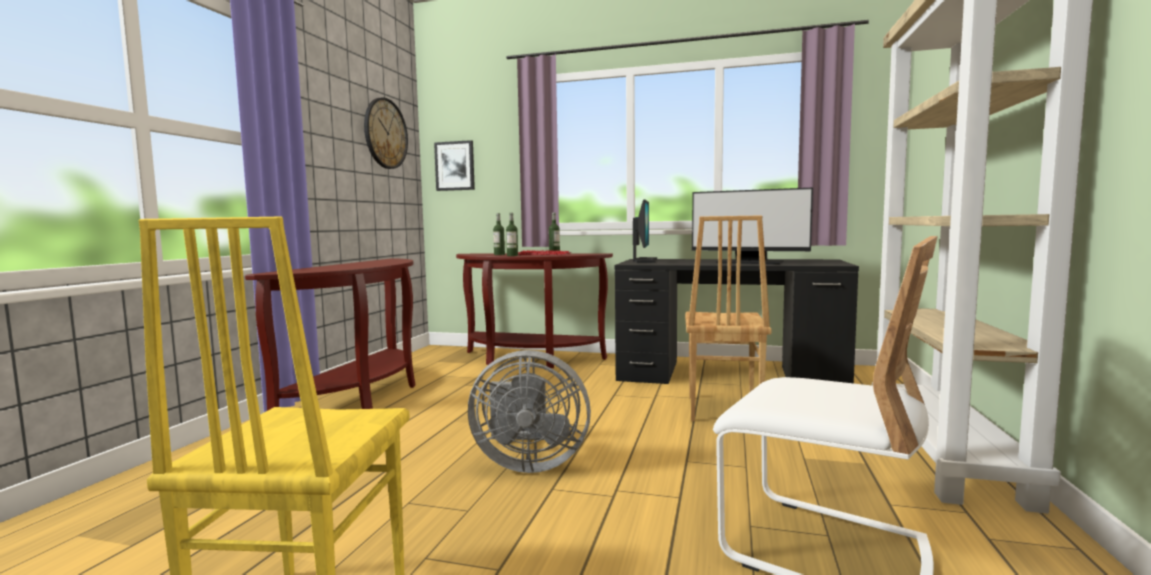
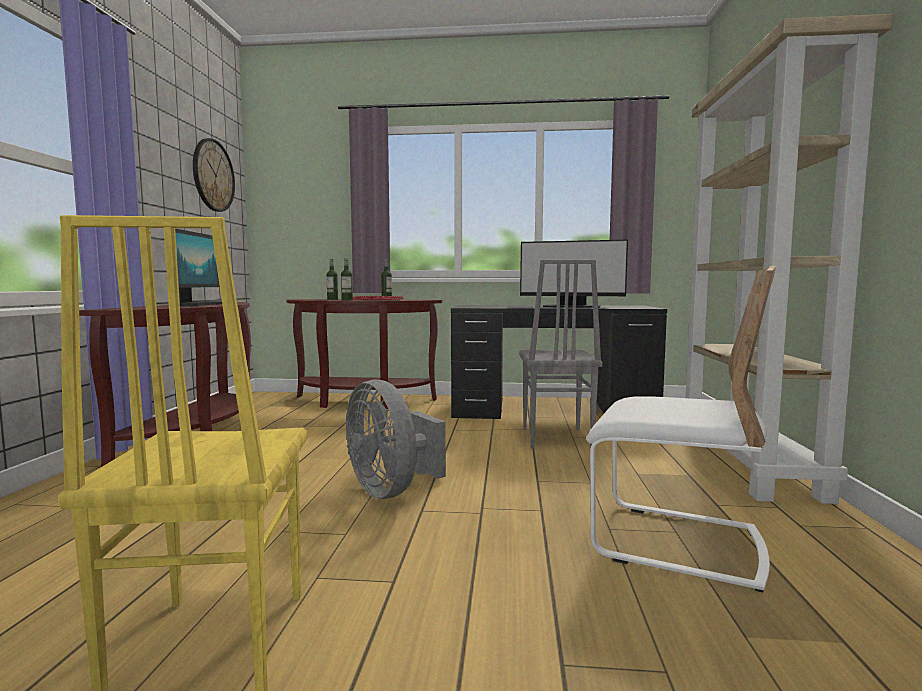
camera: 10 degrees left, 0 degrees up
picture [434,140,475,191] -> none
grey fan [468,350,591,473] -> grey fan turned 60 degrees clockwise [346,380,446,499]
monitor [633,199,657,263] -> monitor moved to [175,228,222,306]
brown chair [685,215,772,422] -> grey chair [519,260,603,449]

